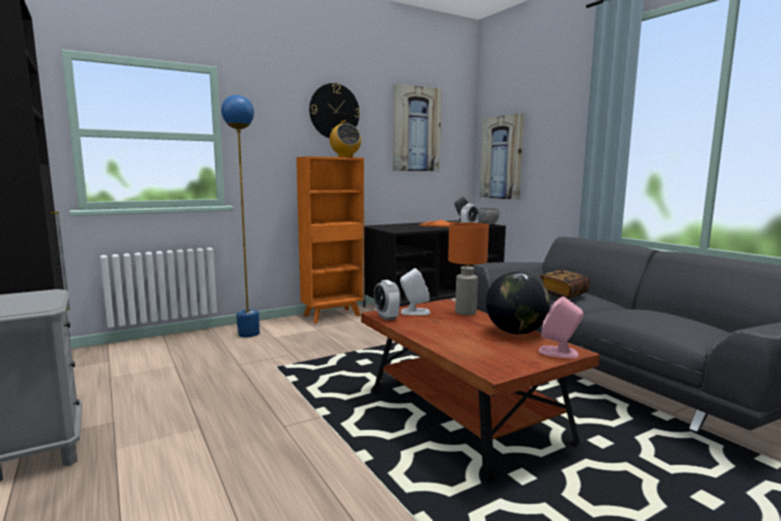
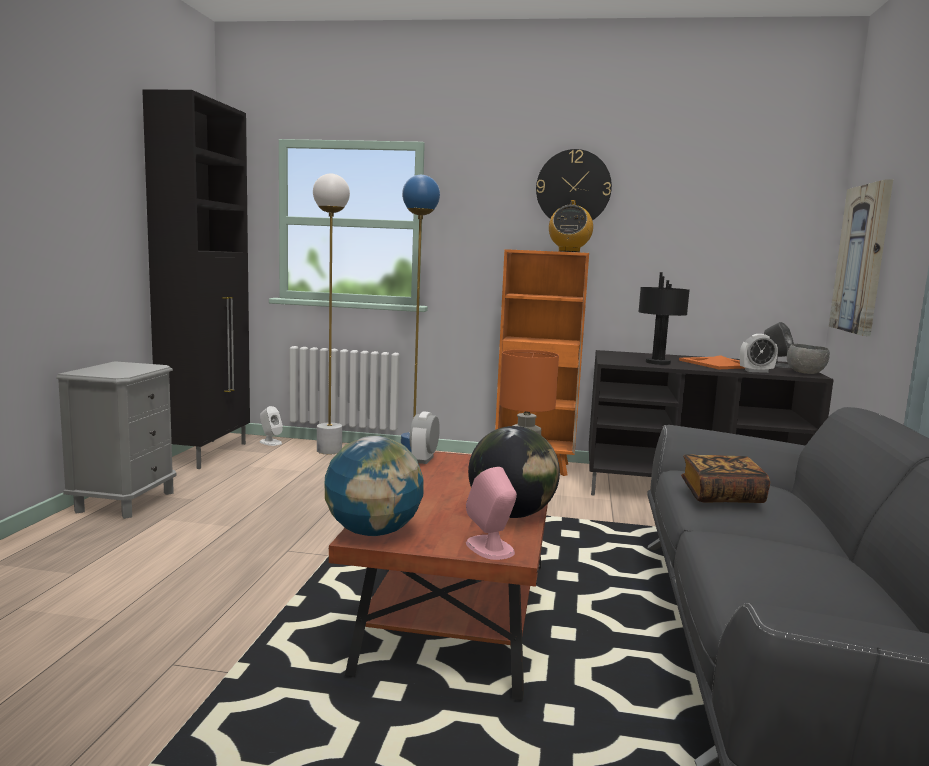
camera: 40 degrees right, 0 degrees up
picture [393,84,441,171] -> none
white speaker [400,268,430,315] -> white speaker moved to [260,406,283,446]
none -> white floor lamp [313,174,350,455]
none -> globe [325,436,424,536]
none -> black table lamp [638,272,690,365]

